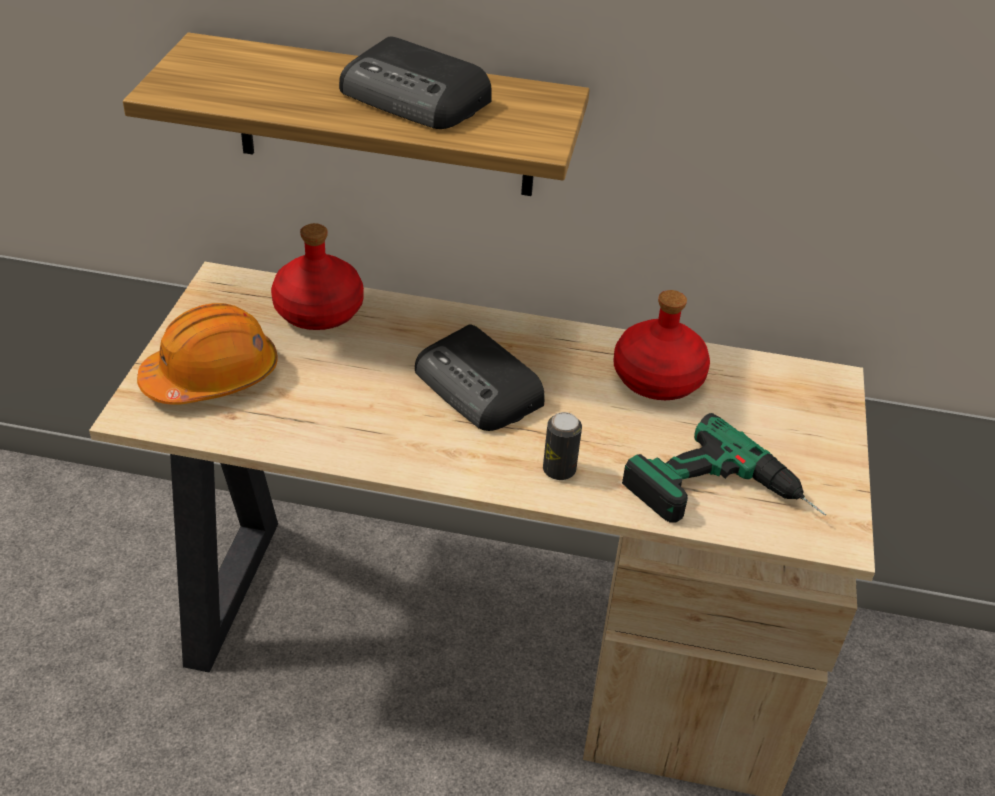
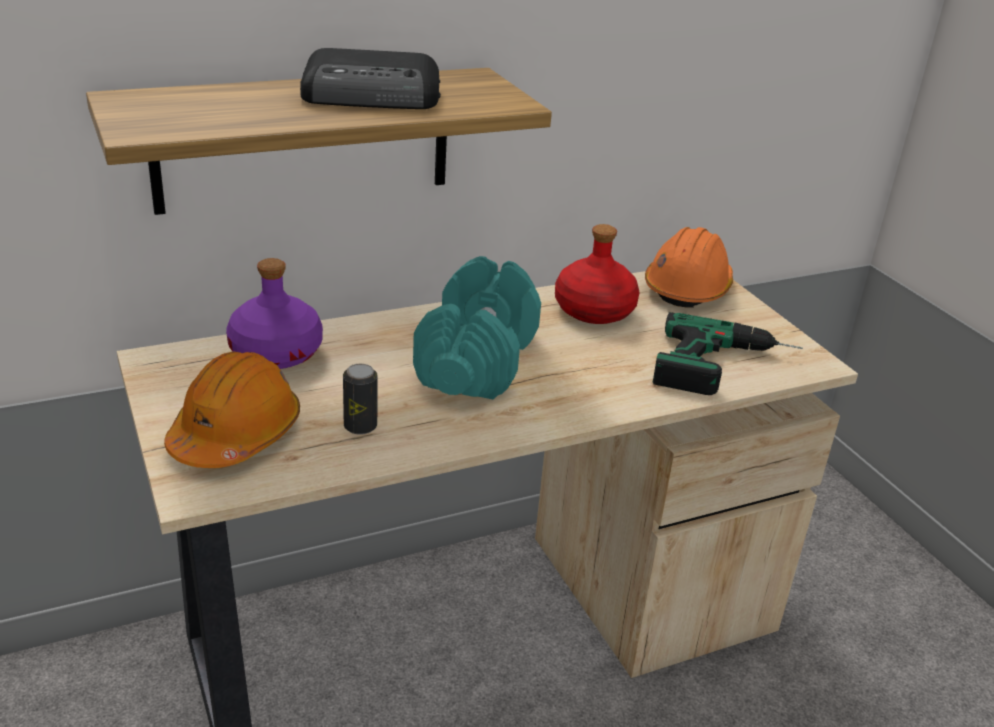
camera: 35 degrees left, 10 degrees down
red bottle [271,223,364,330] -> purple bottle [226,258,323,369]
radio [415,324,545,431] -> turquoise dumbbell [413,256,541,399]
can [543,412,582,480] -> can moved to [343,364,378,435]
none -> orange hard hat [645,227,733,308]

